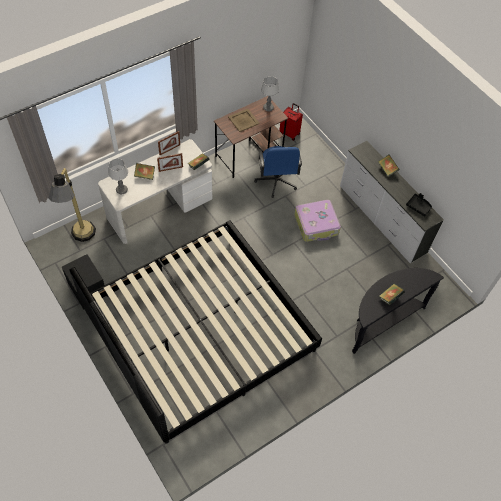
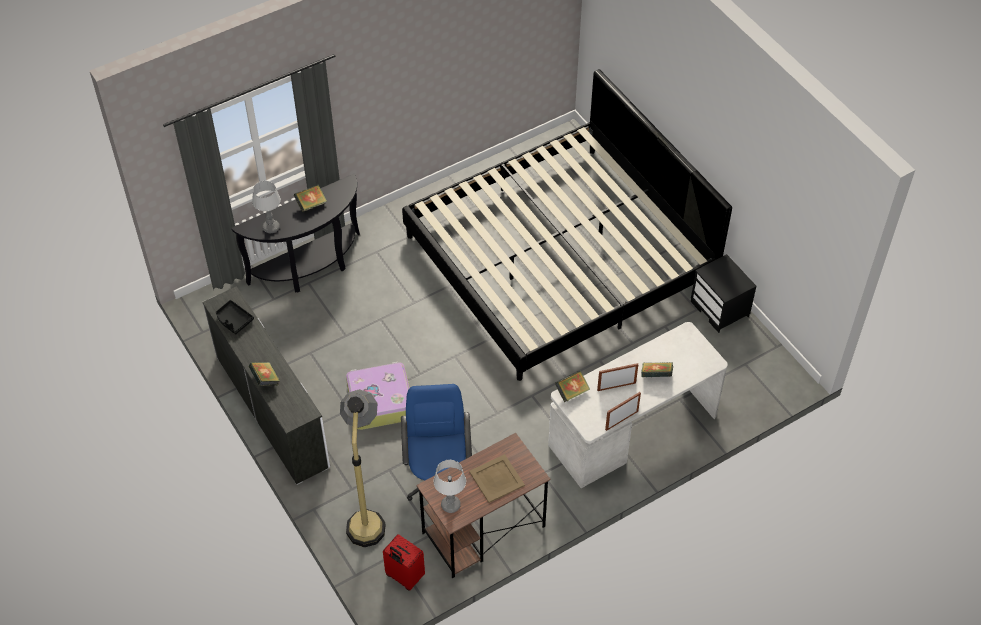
camera: 175 degrees left, 5 degrees down
floor lamp [49,168,96,242] -> floor lamp moved to [340,389,386,547]
table lamp [108,159,128,194] -> table lamp moved to [252,181,281,233]

